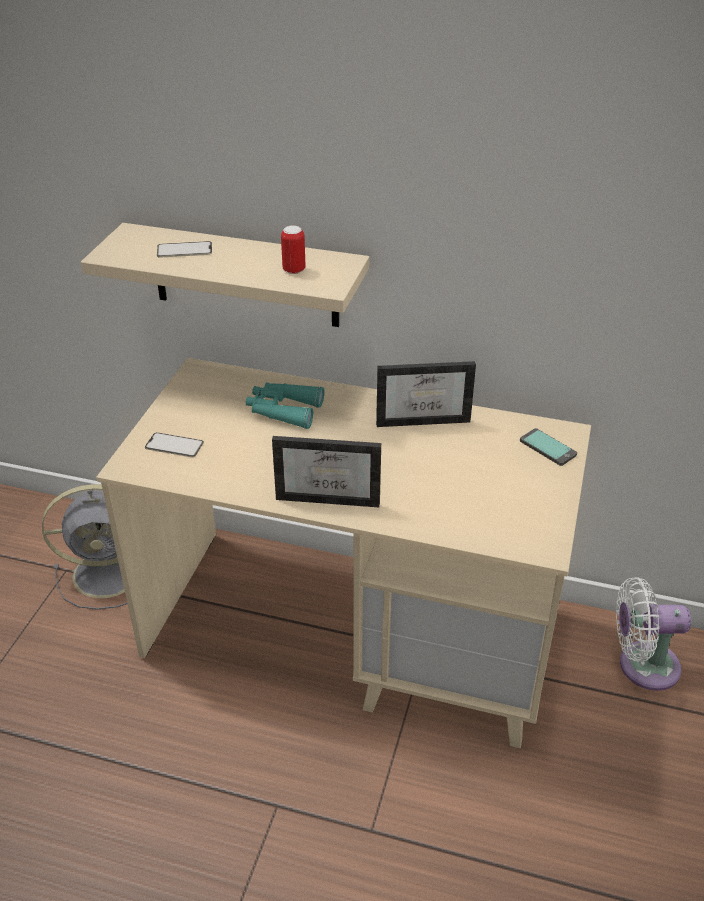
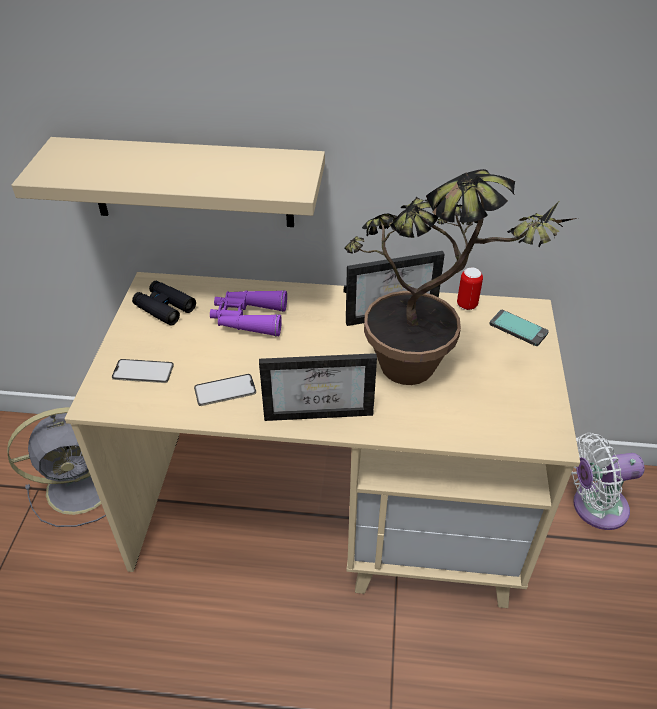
camera: 10 degrees left, 5 degrees up
phone [157,241,212,258] -> phone moved to [194,374,256,406]
turquoise binoculars [246,382,325,429] -> purple binoculars [210,290,287,337]
can [281,226,306,274] -> can moved to [457,268,483,310]
none -> black binoculars [132,281,196,326]
none -> potted plant [345,169,577,385]

